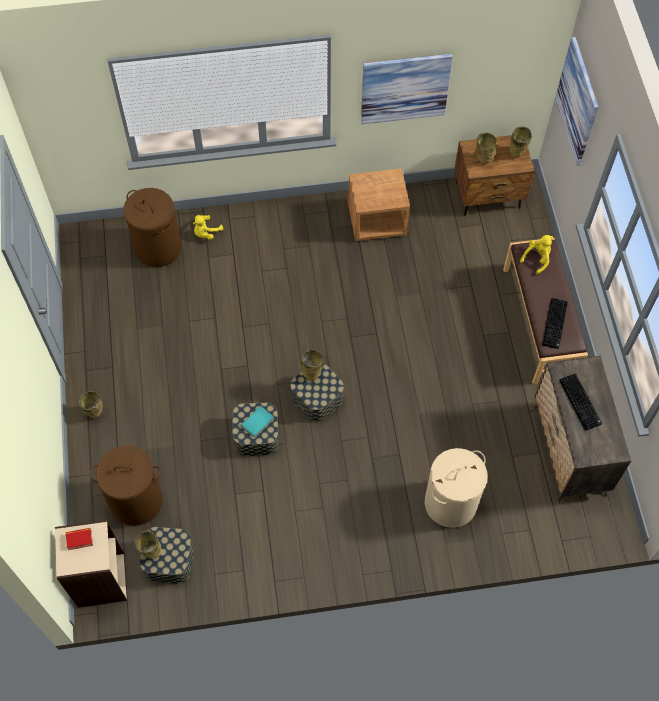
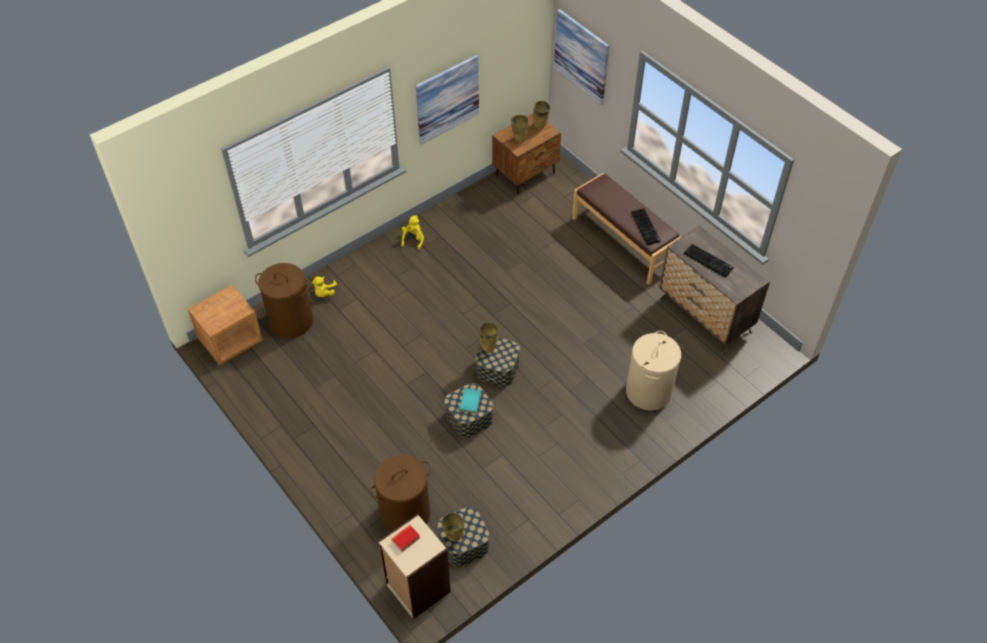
camera: 30 degrees left, 10 degrees down
beige vase [79,391,103,418] -> none
brown nightstand [348,168,410,241] -> brown nightstand moved to [188,285,263,365]
yellow plush toy [520,235,553,275] -> yellow plush toy moved to [401,216,424,250]

